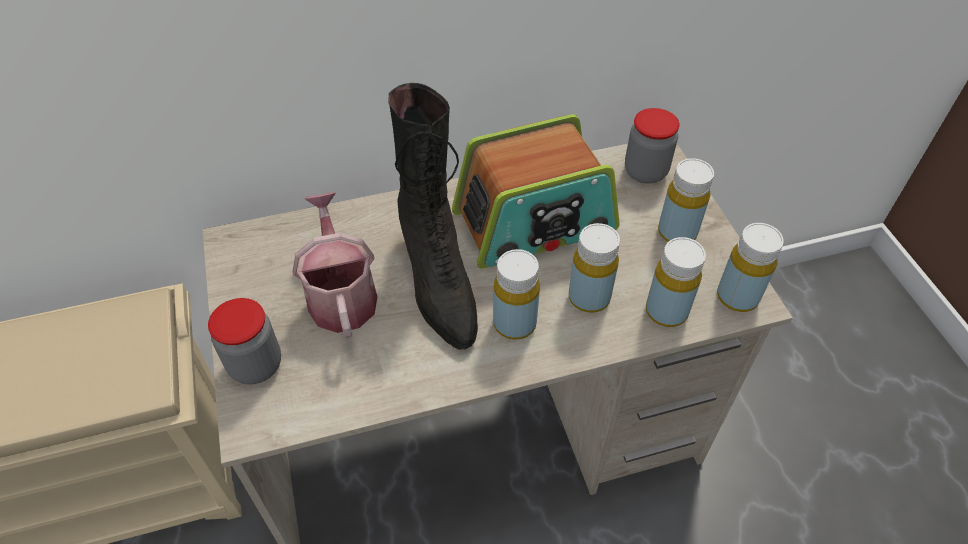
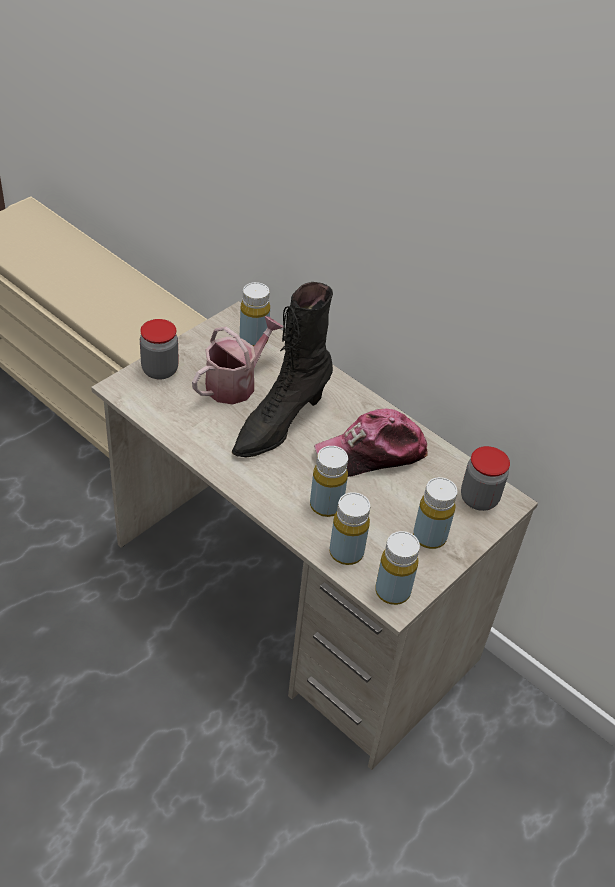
camera: 55 degrees right, 5 degrees down
radio [452,114,620,269] -> cap [314,409,428,477]
yellow bottle [493,249,540,340] -> yellow bottle moved to [240,282,270,347]

